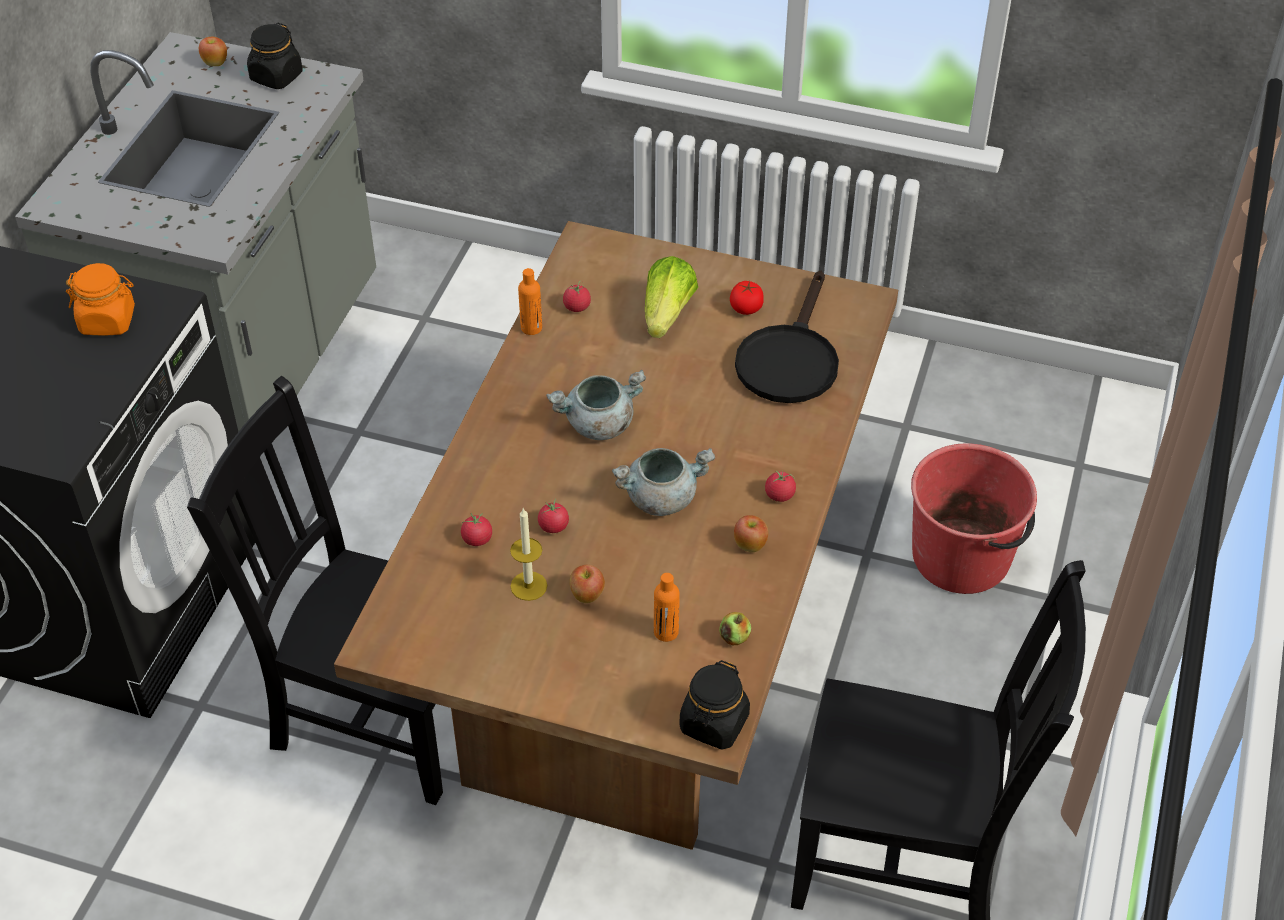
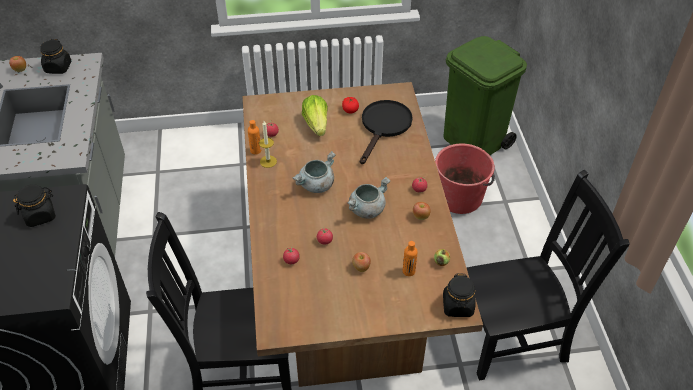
camera: 25 degrees left, 0 degrees up
orange jar [66,263,135,336] -> black jar [13,184,56,227]
candle [510,508,547,601] -> candle moved to [259,121,277,168]
black frying pan [735,271,839,403] -> black frying pan turned 150 degrees counterclockwise [360,100,413,164]
none -> green trash can [443,36,527,155]

